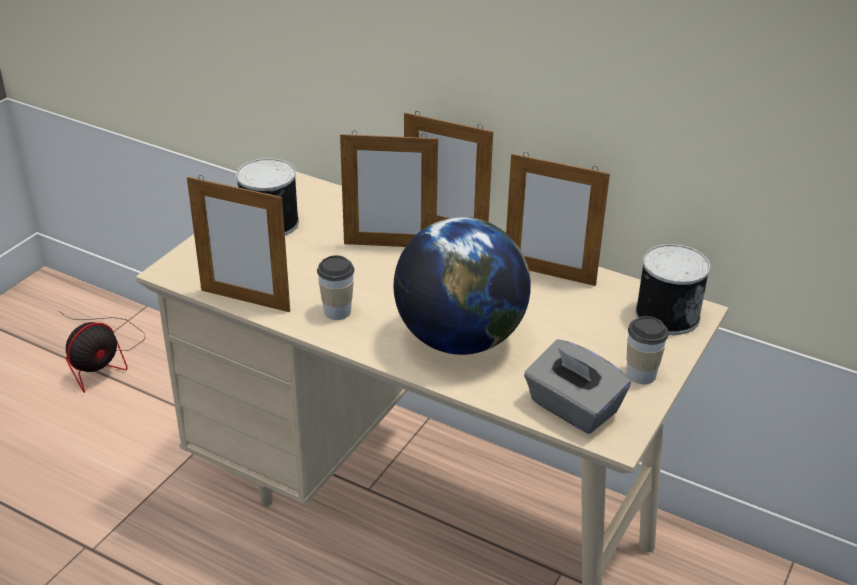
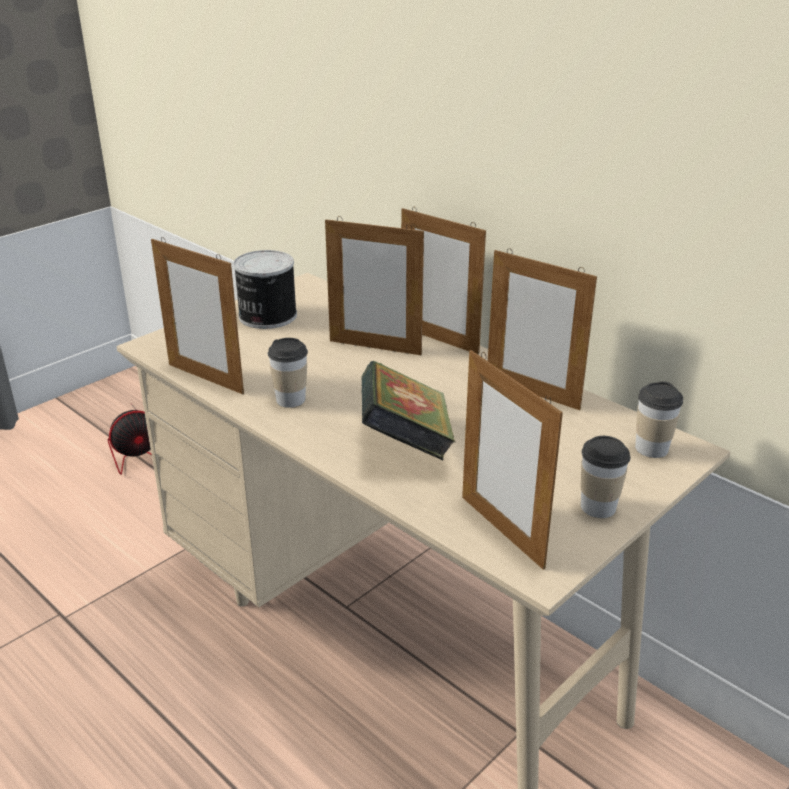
camera: 15 degrees right, 5 degrees down
globe [394,217,531,355] -> book [361,361,455,460]
grey tissue box [524,339,631,434] -> picture frame [462,350,563,570]
can [635,244,710,335] -> cup [635,381,683,458]

